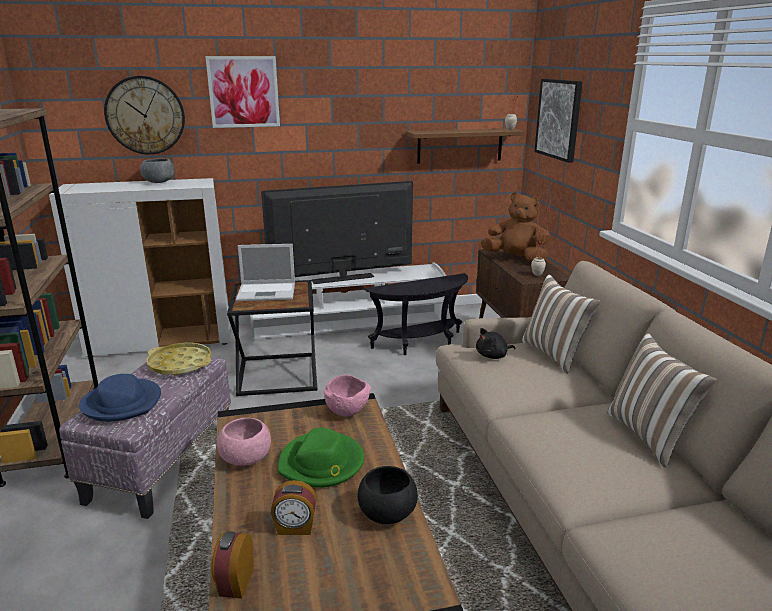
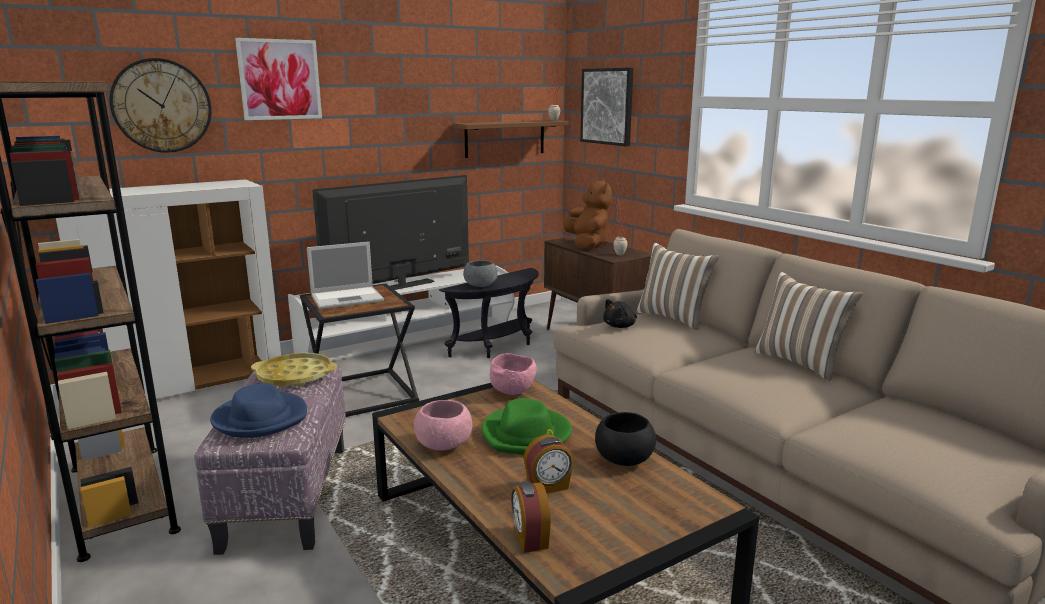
camera: 20 degrees left, 5 degrees down
grey bowl [140,158,175,183] -> grey bowl moved to [463,260,497,287]
brown plush toy [481,192,551,262] -> brown plush toy turned 75 degrees clockwise [563,179,612,249]

